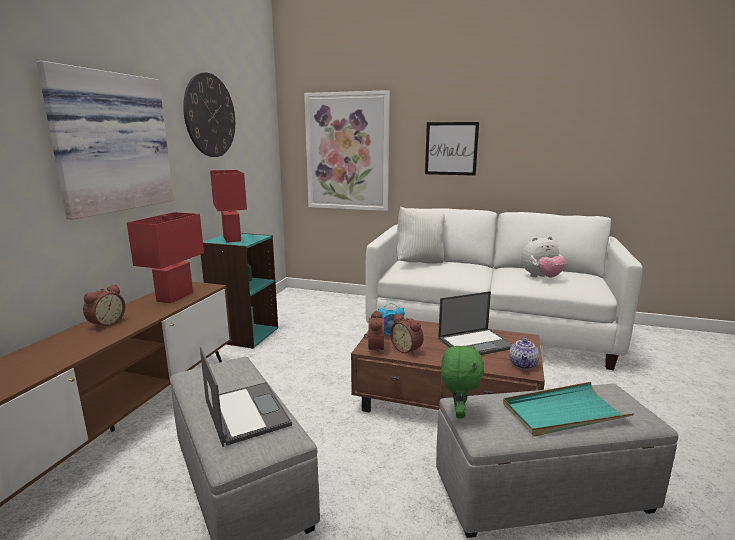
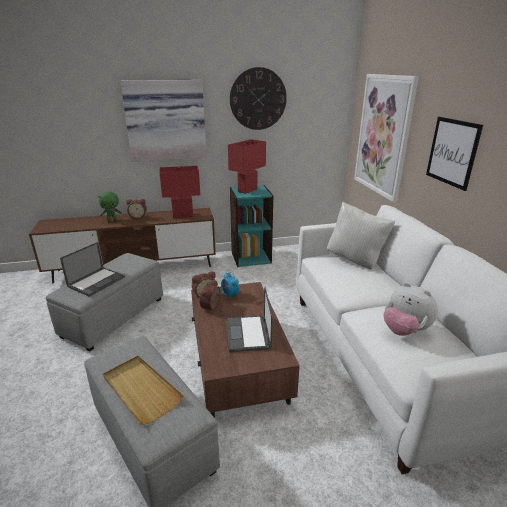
camera: 60 degrees right, 10 degrees up
laptop [438,291,513,355] -> laptop turned 45 degrees clockwise [227,287,273,352]
green plush toy [441,344,484,419] -> green plush toy moved to [98,192,122,221]
turquoise tray [503,382,634,436] -> beige tray [103,356,184,425]
teapot [509,337,539,370] -> none

